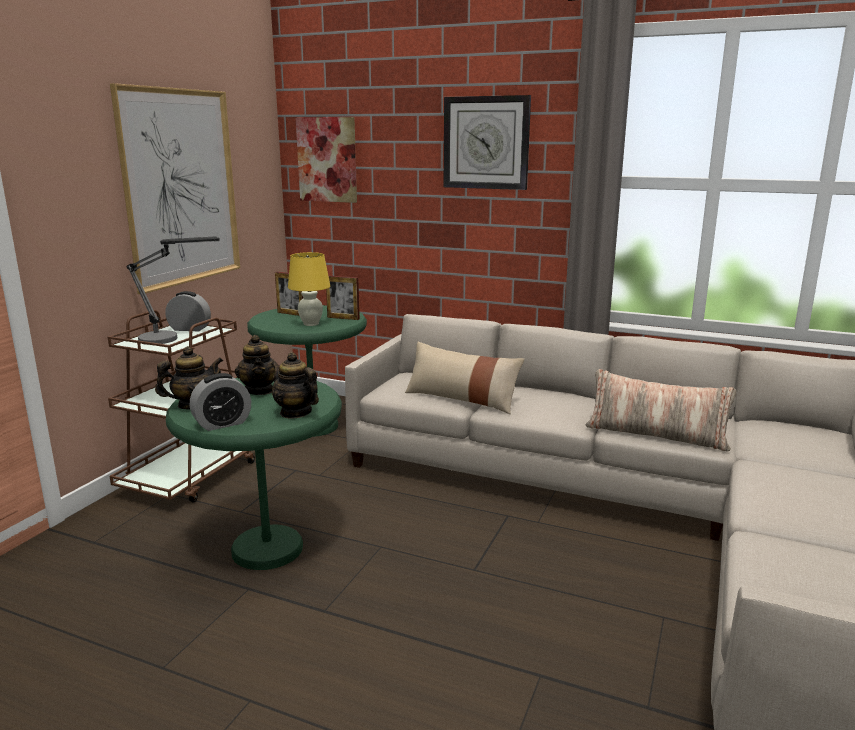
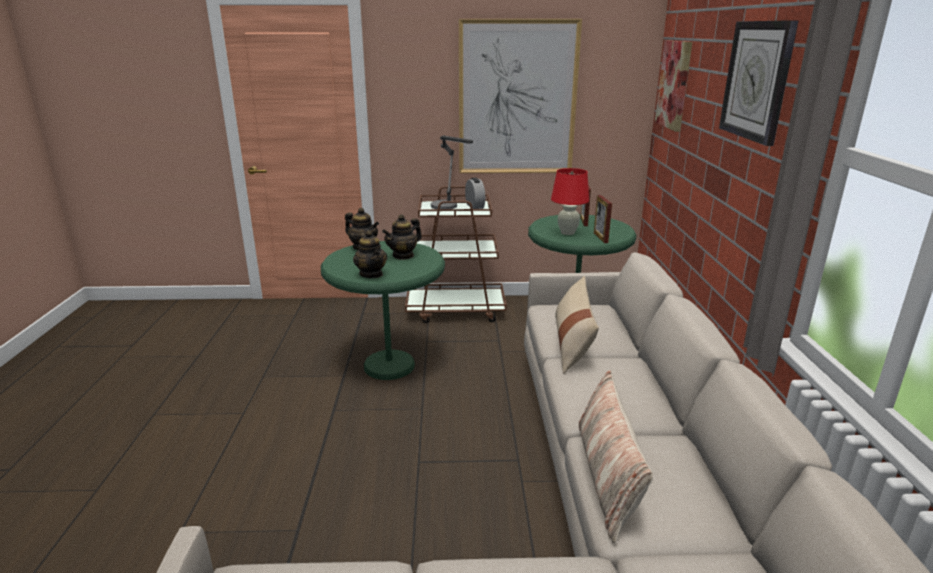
camera: 65 degrees right, 5 degrees up
alarm clock [190,373,251,431] -> none
teapot [271,352,319,419] -> teapot turned 135 degrees clockwise [353,230,387,278]
yellow table lamp [288,252,330,326] -> red table lamp [551,168,589,235]

